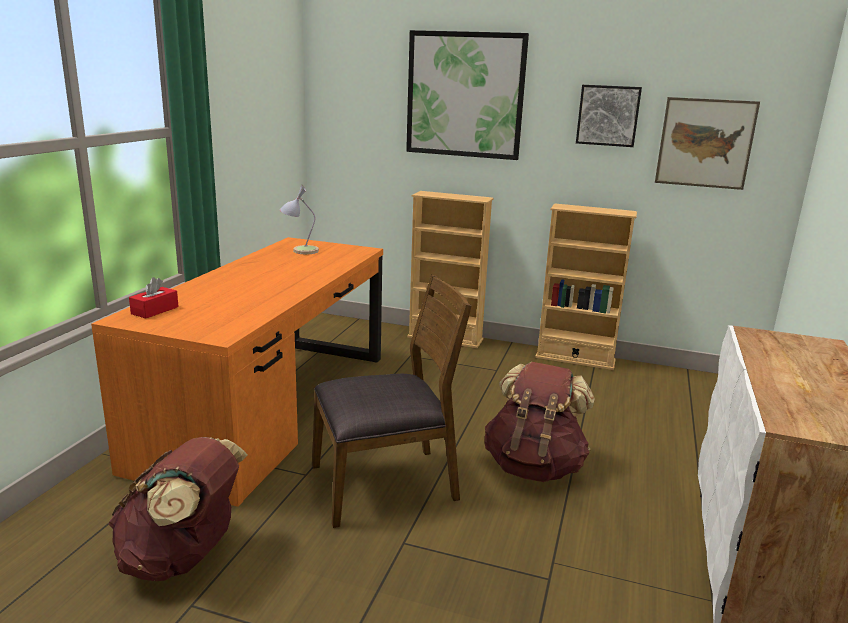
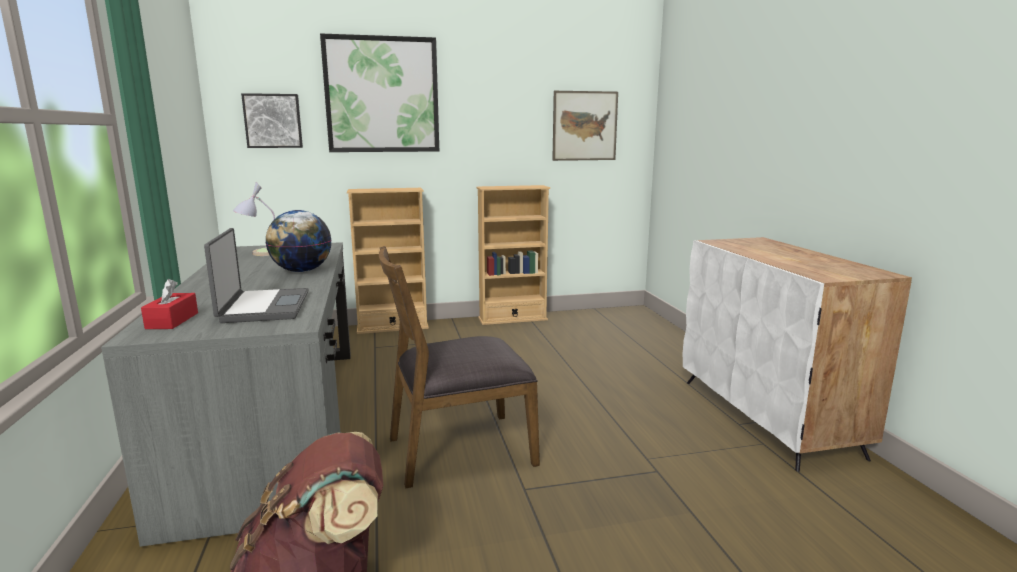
camera: 30 degrees left, 5 degrees down
orange desk [91,237,383,507] -> grey desk [101,242,351,547]
brown chair [312,275,472,528] -> brown chair turned 150 degrees counterclockwise [379,246,540,489]
brown backpack [484,362,594,482] -> none
picture [576,85,642,147] -> picture moved to [241,93,303,148]
none -> laptop [204,228,309,323]
none -> globe [265,210,331,272]

